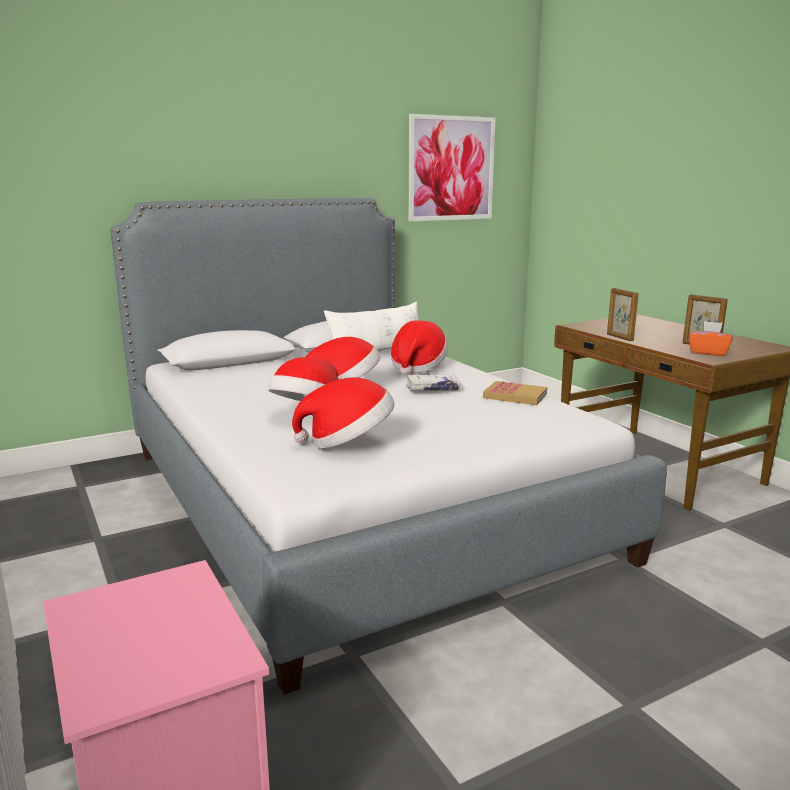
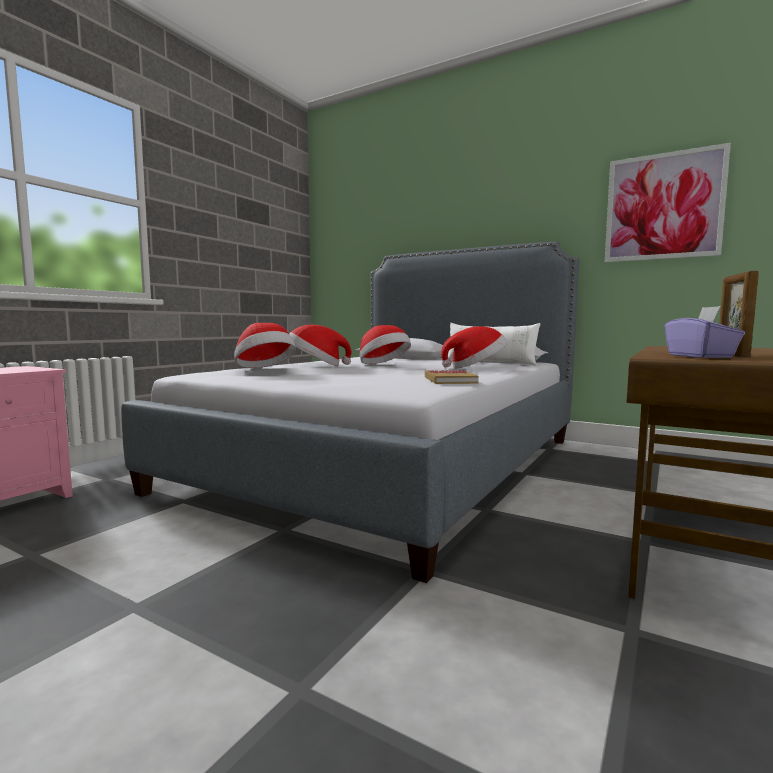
camera: 60 degrees right, 10 degrees down
white book [406,374,460,391] -> none
picture frame [607,288,639,341] -> none
orange tissue box [689,321,733,356] -> purple tissue box [665,306,745,358]

